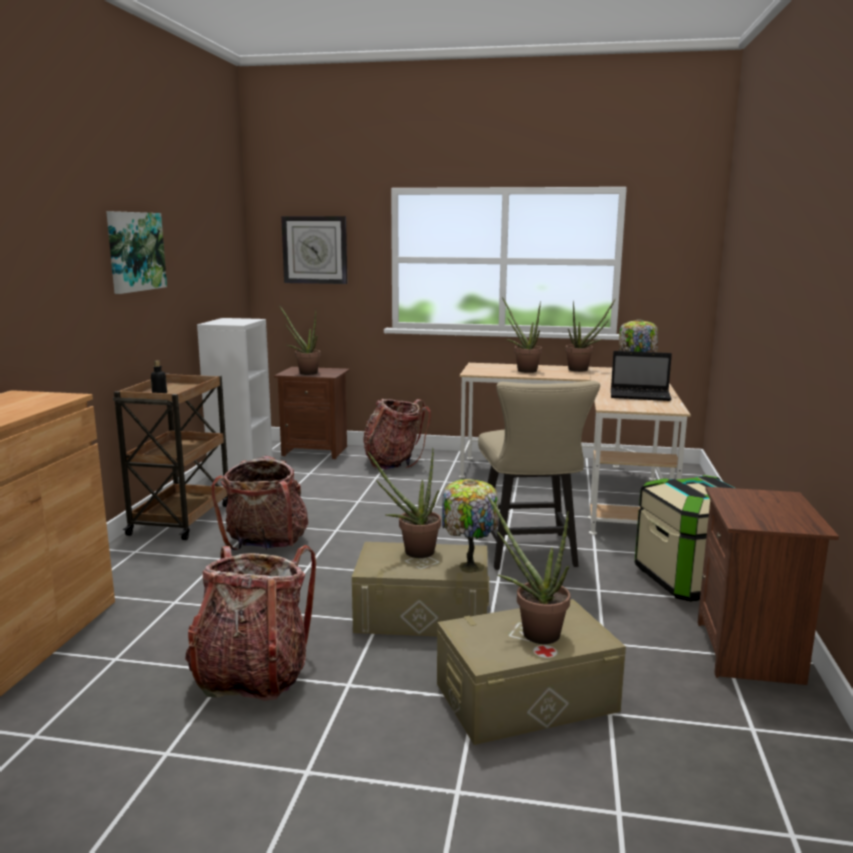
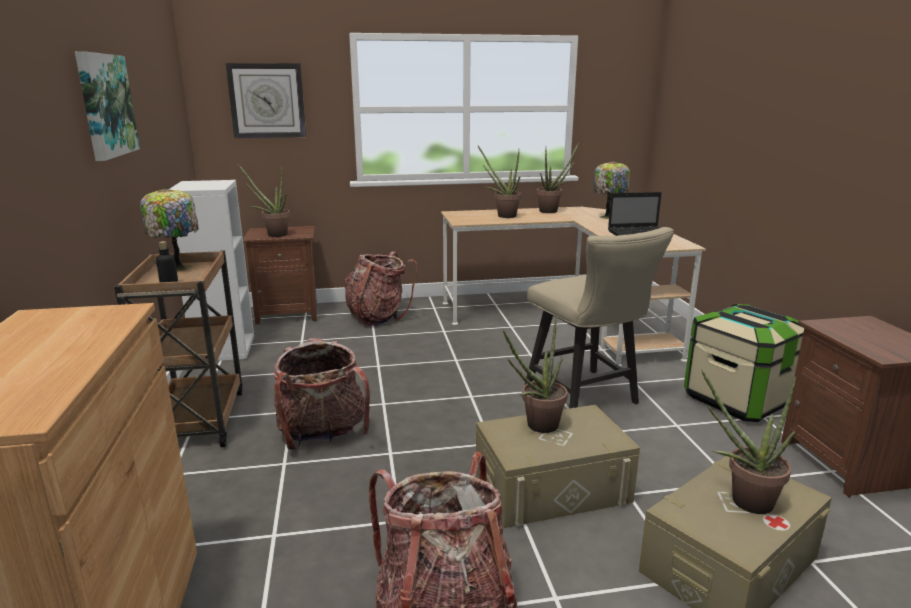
camera: 20 degrees left, 5 degrees up
table lamp [442,479,499,573] -> table lamp moved to [140,189,199,271]

